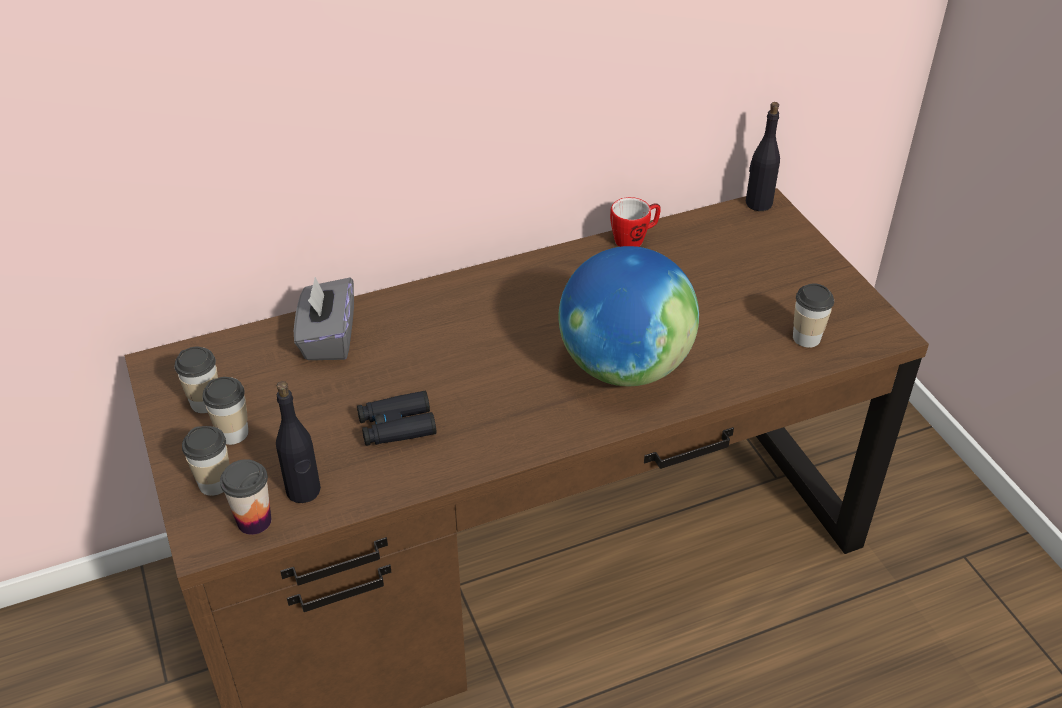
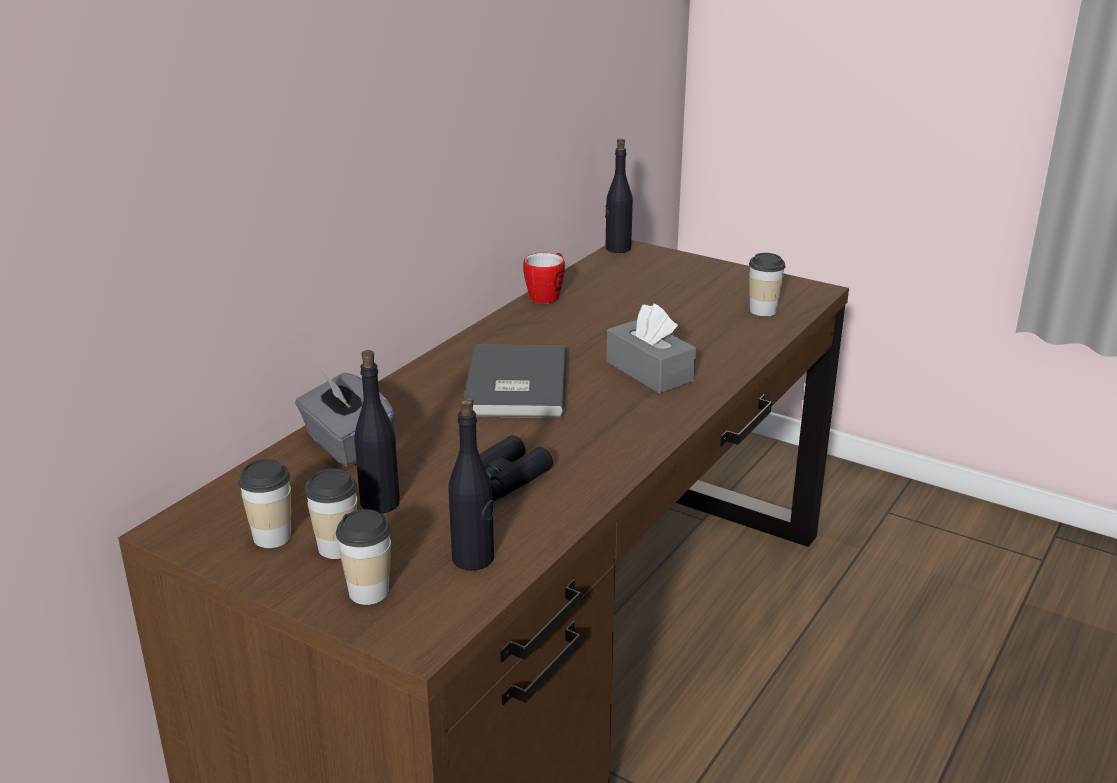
camera: 35 degrees left, 15 degrees down
cup [220,459,271,535] -> none
globe [559,246,699,386] -> grey tissue box [606,303,696,394]
none -> black bottle [355,350,400,514]
none -> grey book [464,344,567,418]

